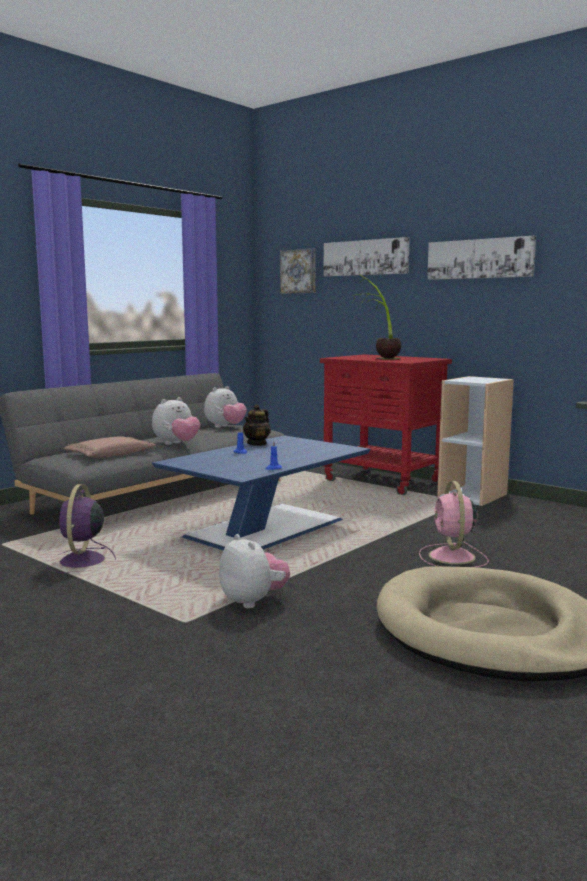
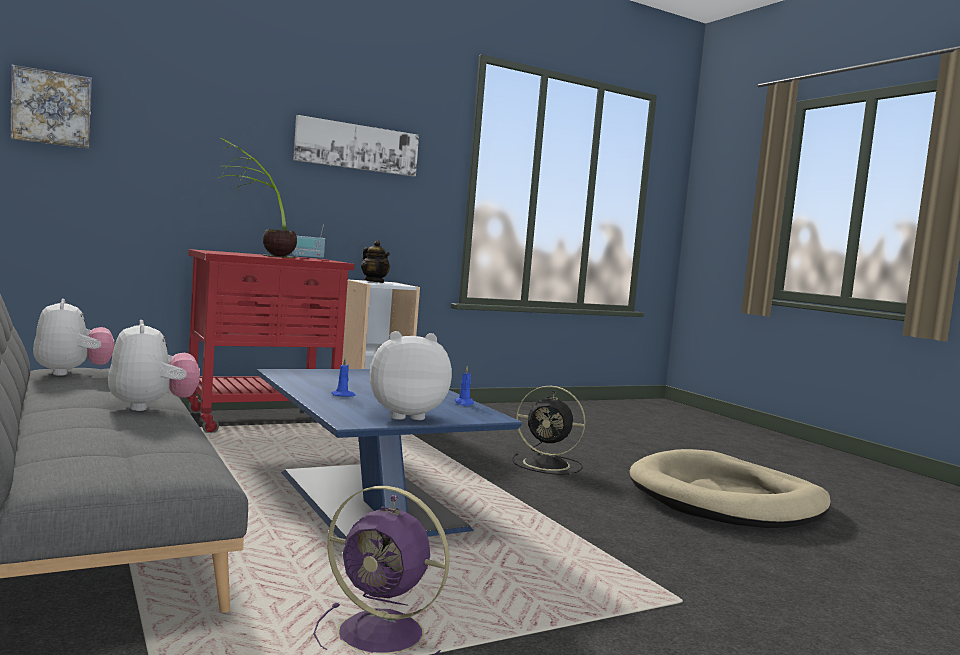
camera: 70 degrees left, 5 degrees down
beige pillow [64,436,155,458] -> none
plush toy [219,534,290,608] -> plush toy moved to [370,331,452,420]
teapot [243,404,271,446] -> teapot moved to [361,240,390,283]
picture [323,237,410,276] -> none
pink fan [419,481,488,567] -> black fan [512,386,586,475]
none -> radio [293,224,325,259]

